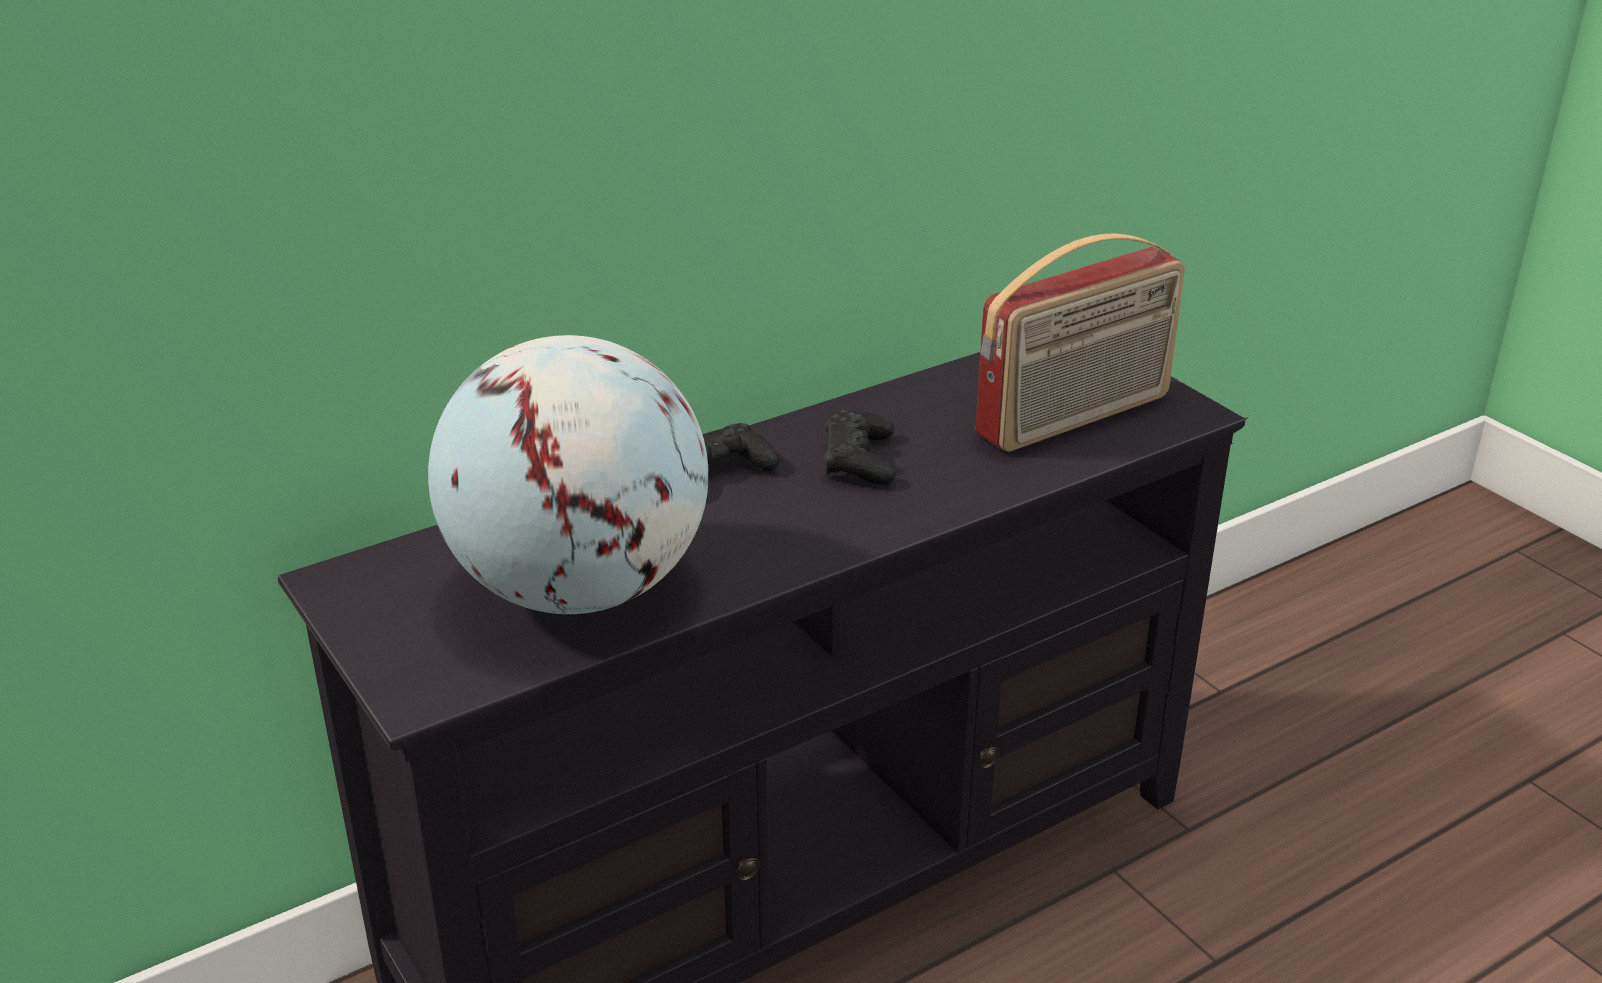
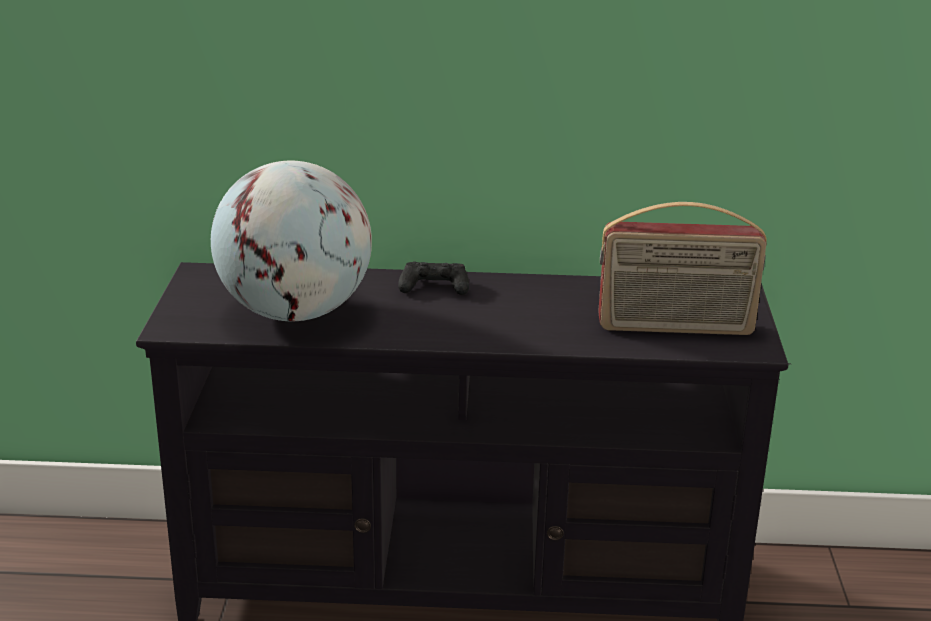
camera: 35 degrees right, 5 degrees down
black game controller [824,409,896,485] -> none

